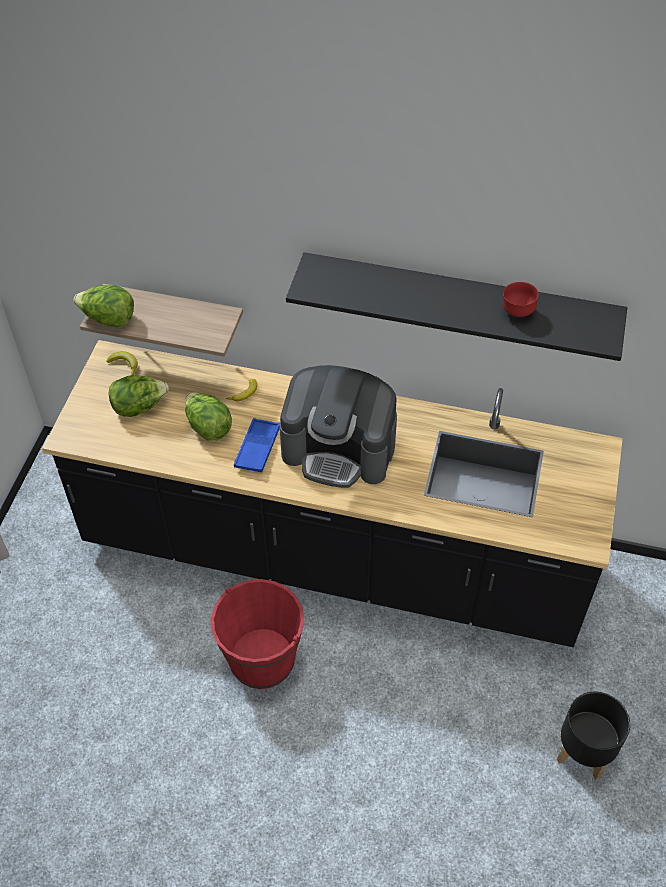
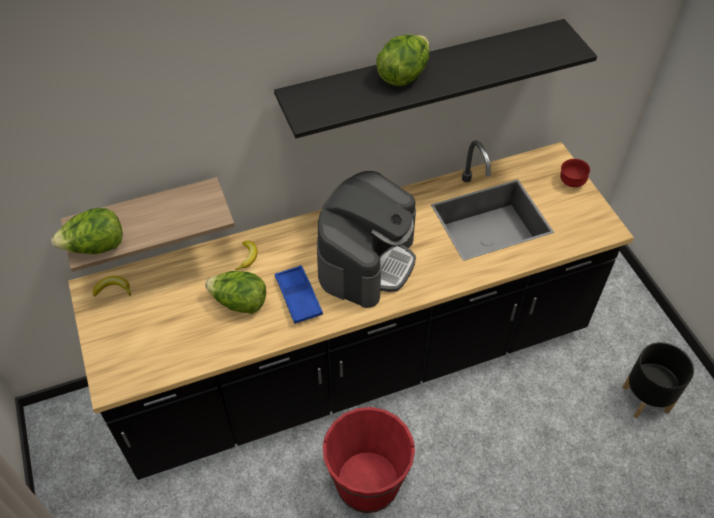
camera: 35 degrees left, 0 degrees up
lettuce [108,375,169,417] -> lettuce moved to [376,34,430,86]
coffee machine [279,365,397,488] -> coffee machine turned 45 degrees counterclockwise [317,171,416,308]
red bowl [503,282,539,317] -> red bowl moved to [560,159,590,187]

